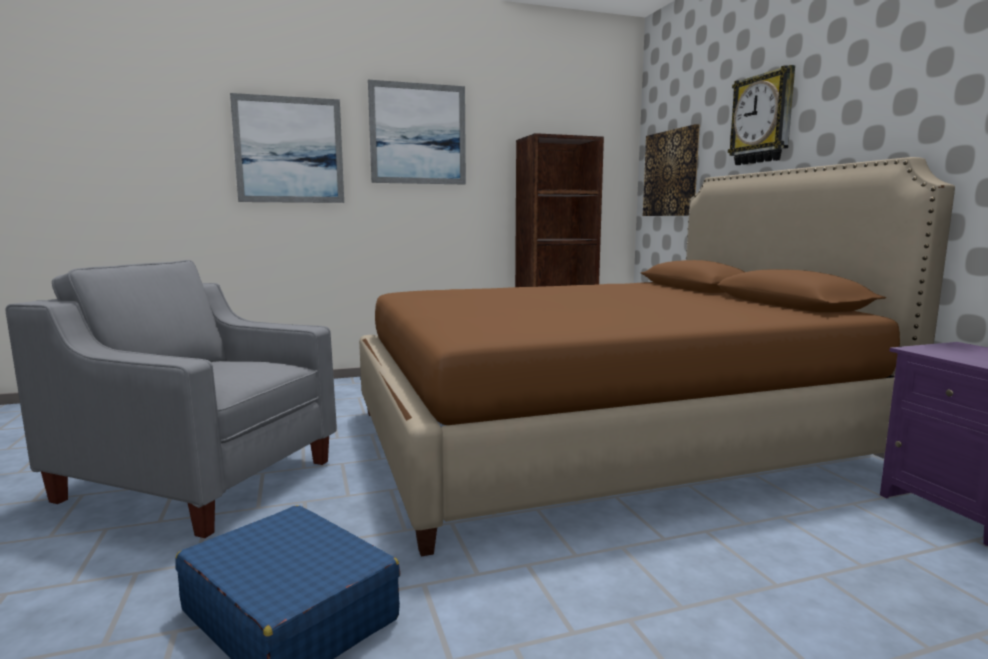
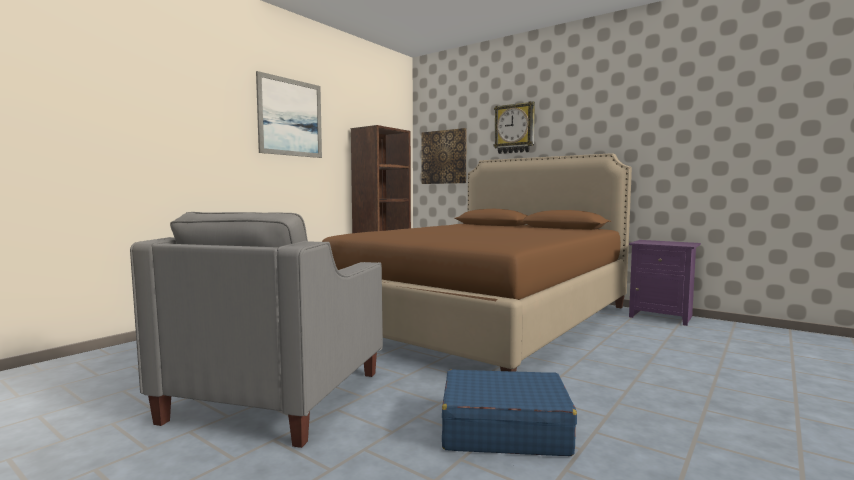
camera: 35 degrees left, 5 degrees down
grey armchair [6,260,337,538] -> grey armchair turned 60 degrees counterclockwise [130,212,383,448]
picture [230,93,344,203] -> none

